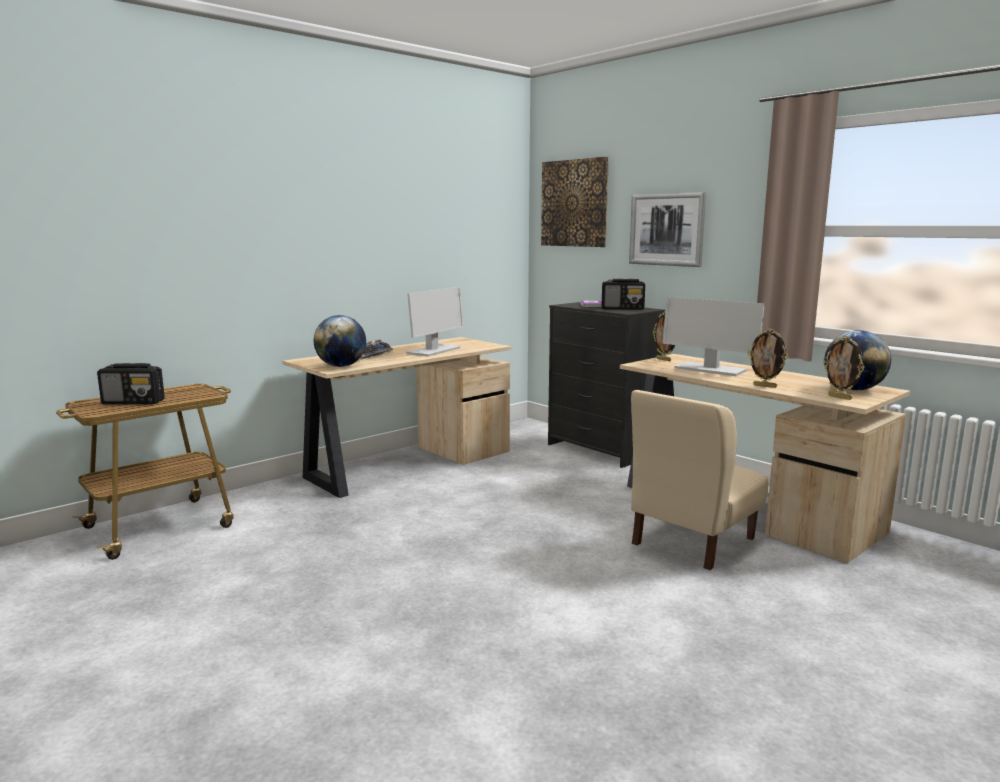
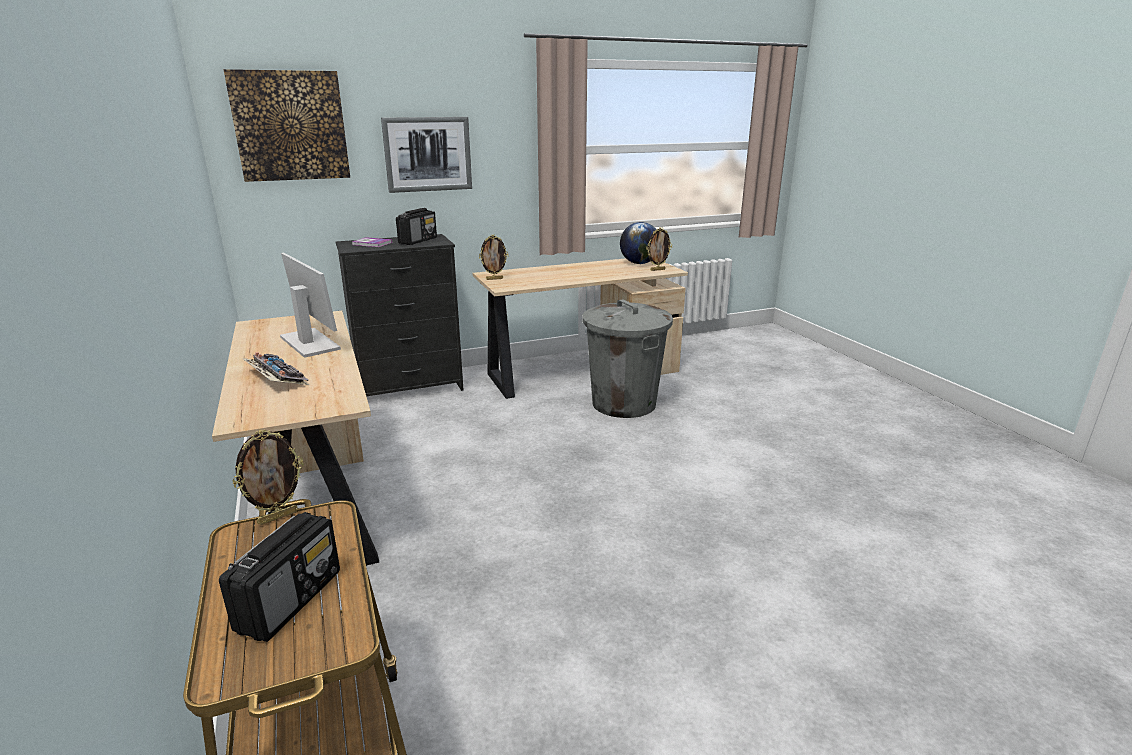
camera: 70 degrees left, 10 degrees up
globe [314,315,366,367] -> none
beige chair [631,390,768,570] -> grey trash can [582,299,673,418]
monitor [663,297,765,376] -> none
picture frame [748,328,788,388] -> picture frame moved to [233,430,304,525]

